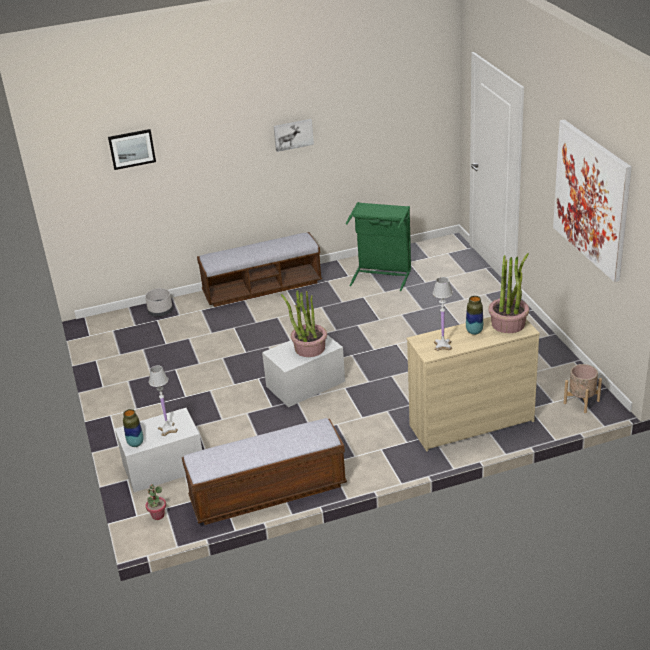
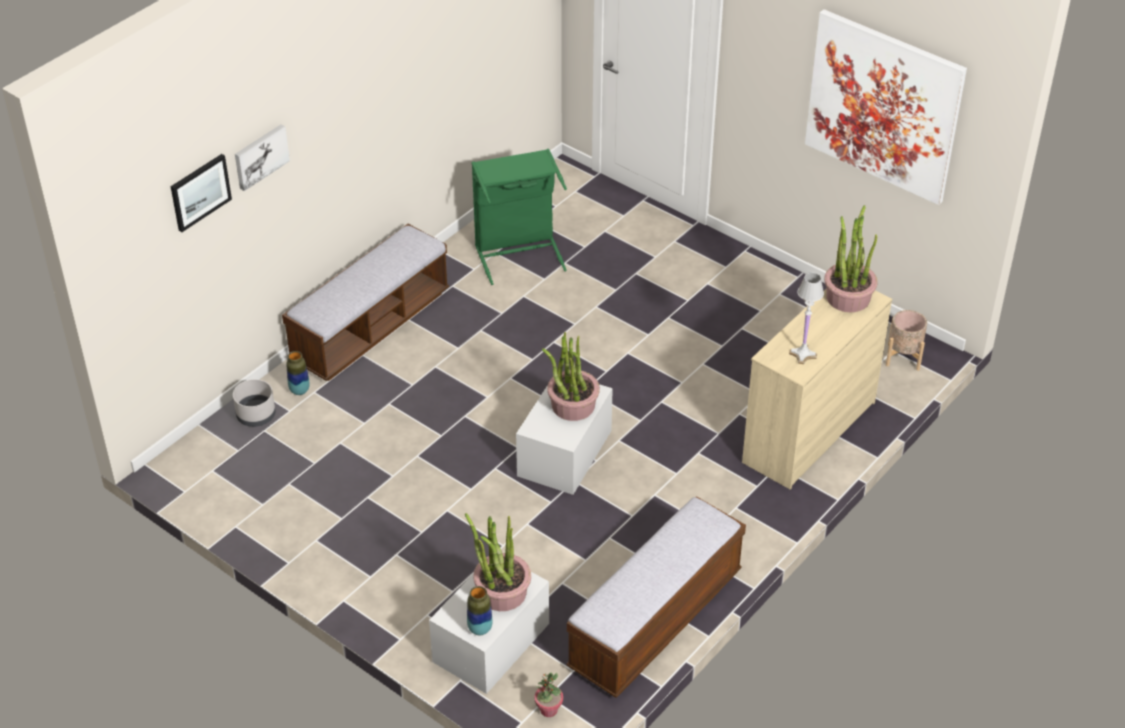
camera: 35 degrees left, 10 degrees up
white table lamp [149,365,178,436] -> potted plant [465,513,531,611]
picture [274,119,314,152] -> picture moved to [235,124,290,191]
vase [466,296,483,335] -> vase moved to [286,351,310,395]

